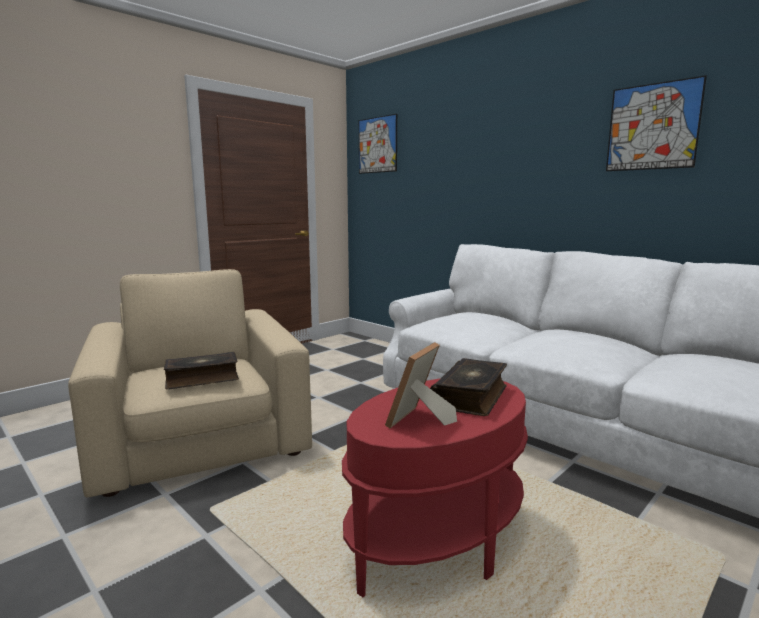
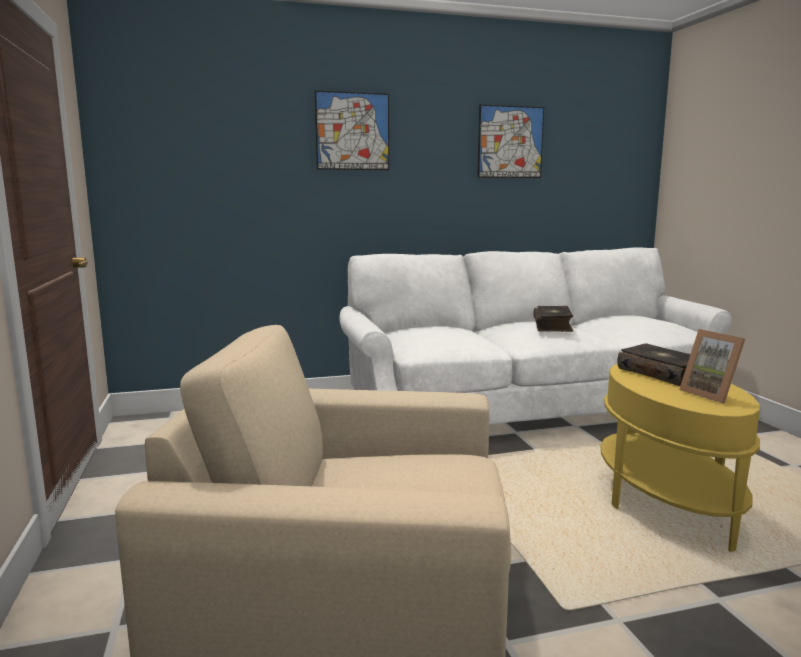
camera: 60 degrees left, 0 degrees up
book [164,352,239,390] -> book moved to [533,306,573,332]
red side table [342,378,528,597] -> yellow side table [601,364,760,552]
picture [359,114,397,174] -> picture moved to [315,91,389,170]

